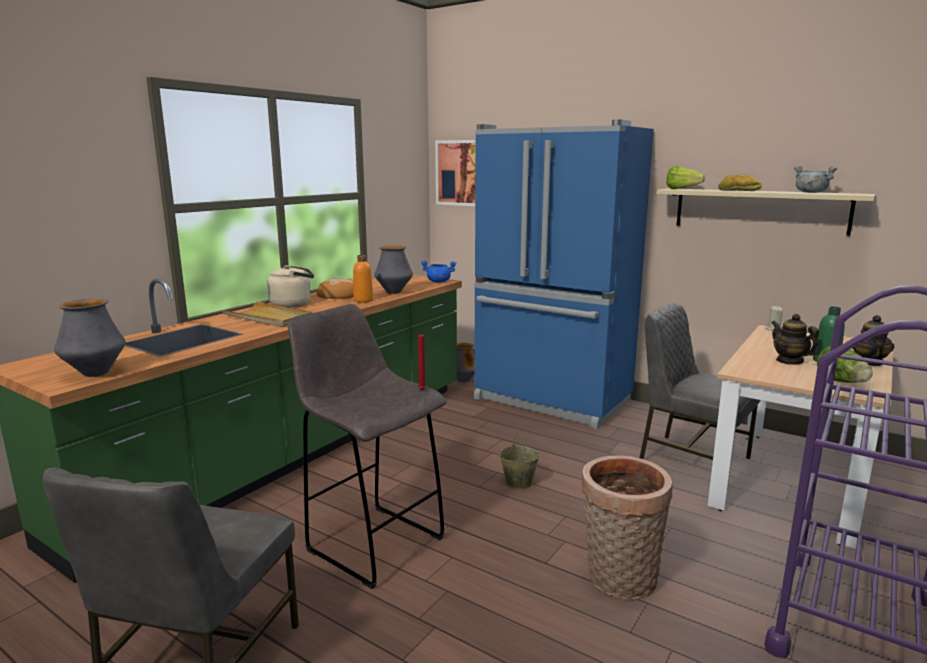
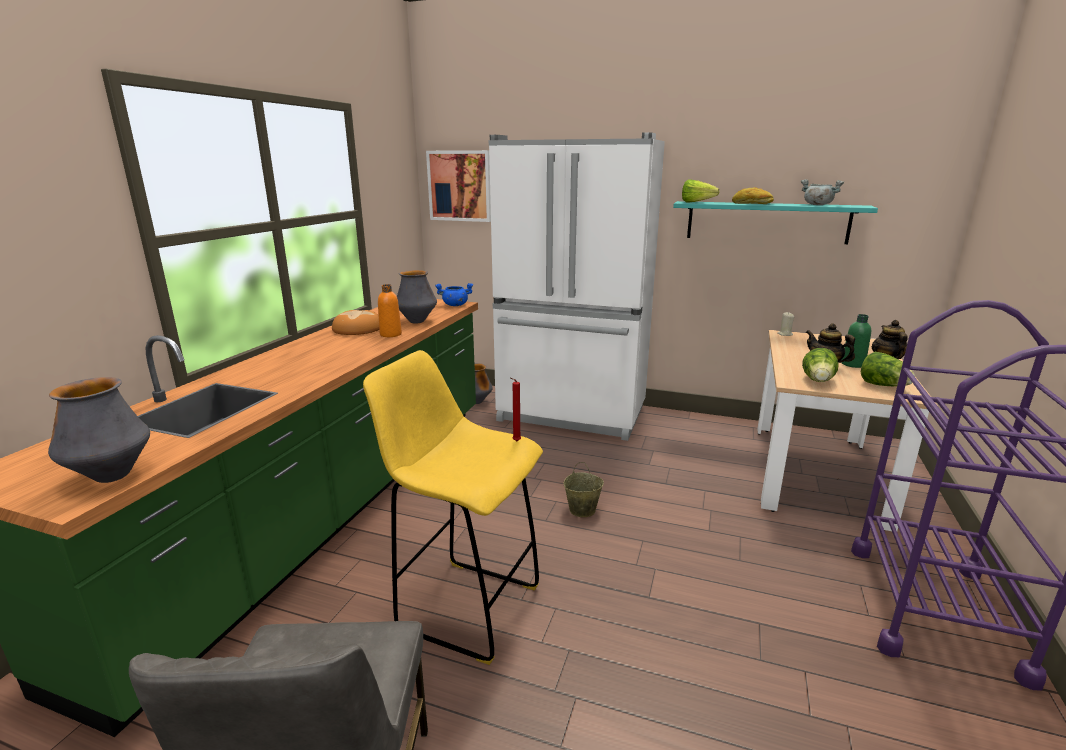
camera: 15 degrees left, 5 degrees up
beige tray [221,301,312,327] -> none
beige kettle [267,265,314,308] -> none
grey stool [288,304,447,589] -> yellow stool [363,350,543,665]
blue fridge [474,119,654,429] -> white fridge [489,132,665,441]
basket [581,455,672,599] -> none
grey chair [639,303,761,483] -> none
beige shelf [657,188,876,236] -> turquoise shelf [673,201,878,244]
none -> lettuce [802,348,839,382]

